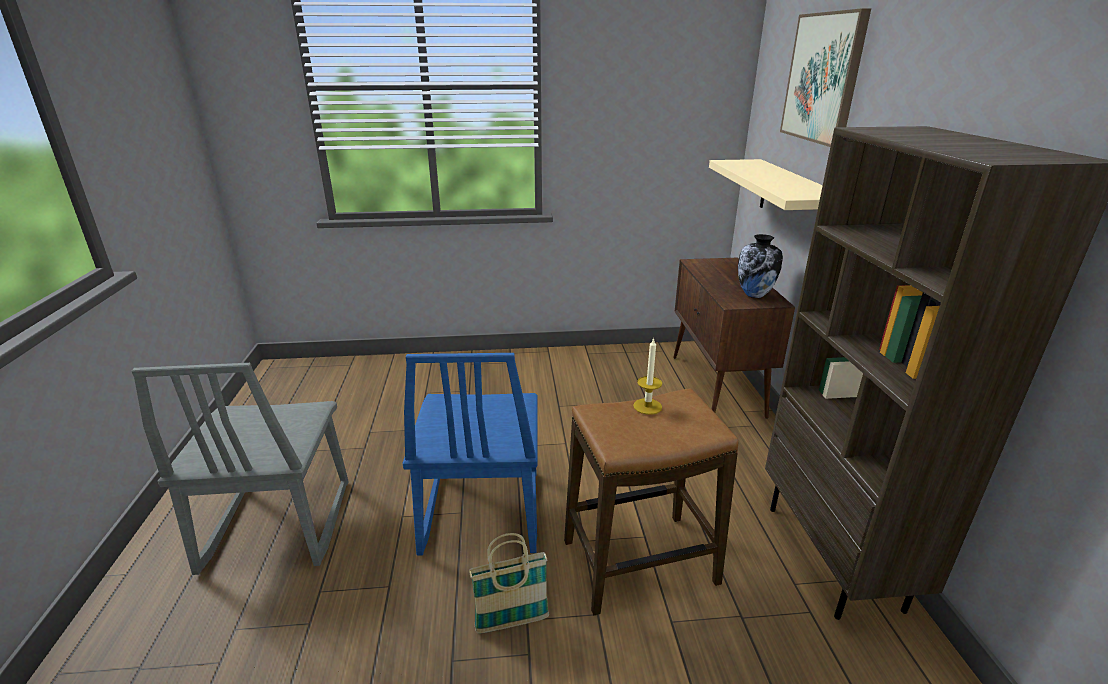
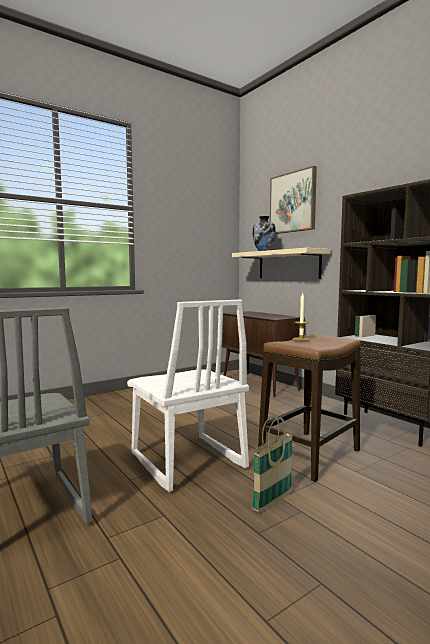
camera: 30 degrees left, 20 degrees down
blue chair [402,353,538,555] -> white chair [127,300,249,492]
vase [738,234,783,298] -> vase moved to [253,216,276,251]

